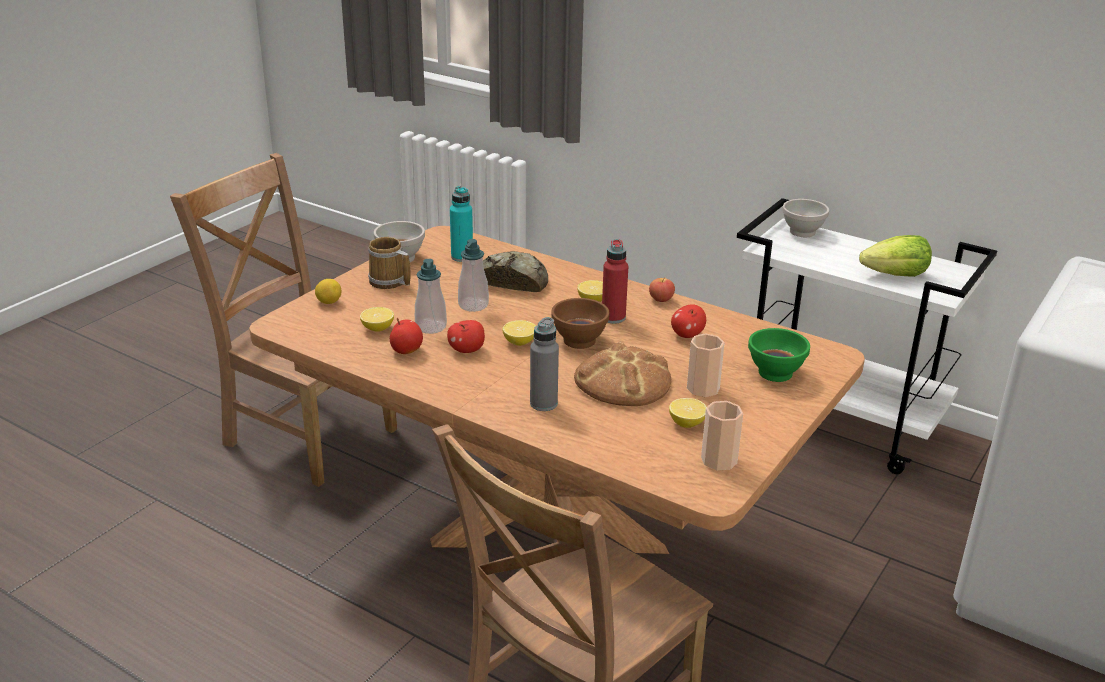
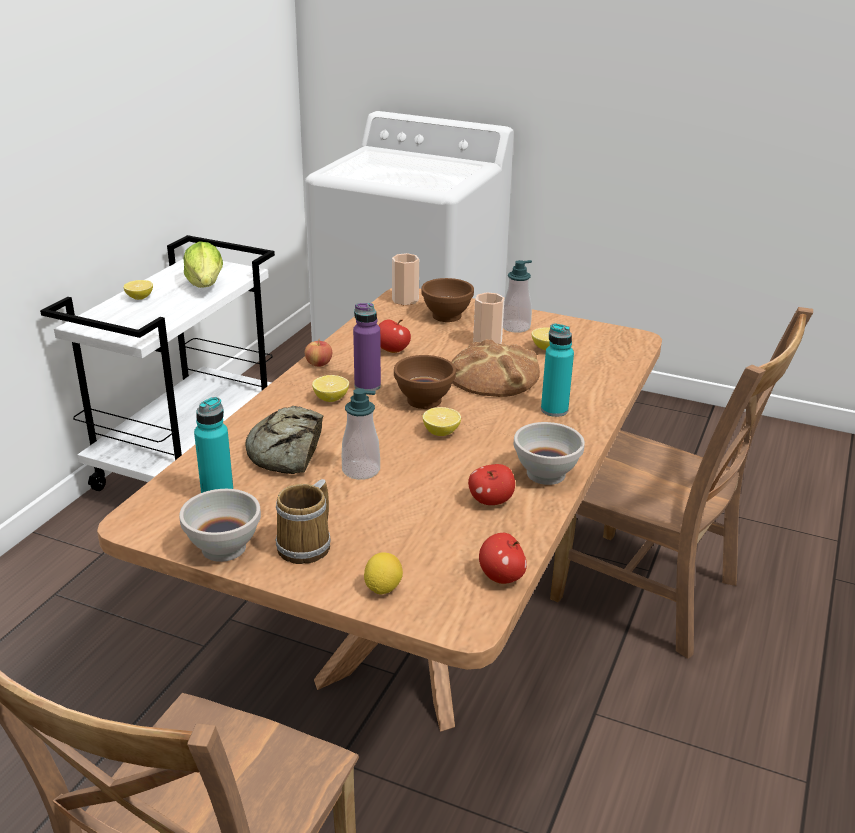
camera: 100 degrees left, 0 degrees up
lemon [360,307,394,332] -> lemon moved to [123,280,153,300]
soap dispenser [415,259,447,334] -> soap dispenser moved to [503,260,532,333]
apple [447,320,485,353] -> apple moved to [479,533,527,584]
grey bottle [530,317,559,411] -> turquoise bottle [541,324,574,417]
red bottle [602,239,628,324] -> purple bottle [353,303,381,391]
cup [701,401,743,470] -> cup moved to [392,253,419,305]
green bowl [748,328,810,382] -> brown bowl [421,278,474,322]
white bowl [782,199,829,237] -> white bowl moved to [514,422,585,485]

